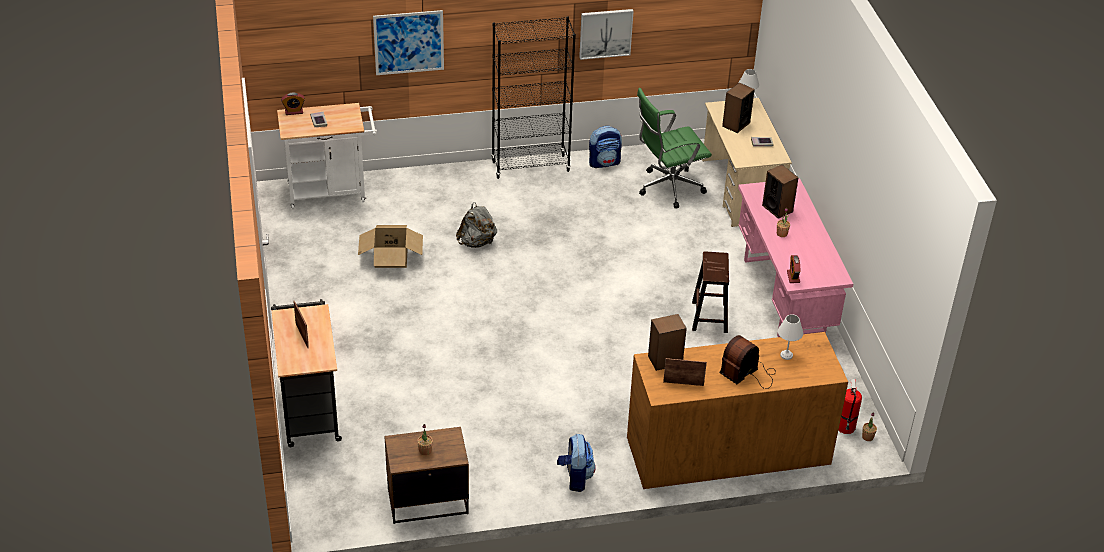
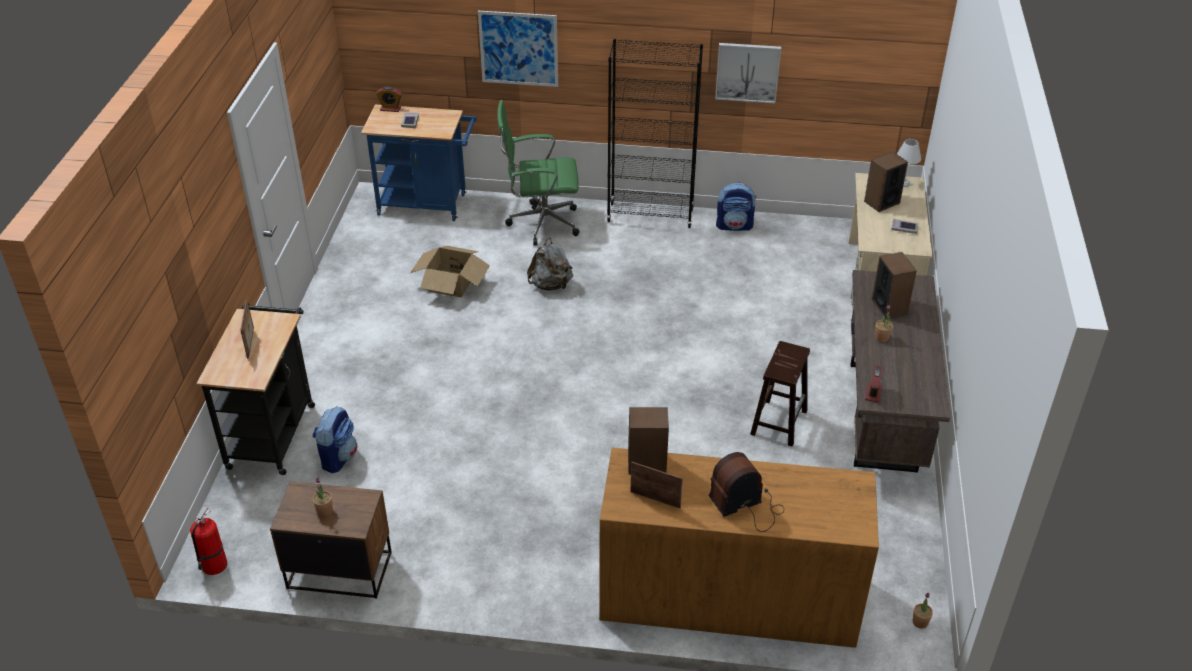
camera: 20 degrees right, 0 degrees up
white cart [277,103,377,209] -> blue cart [361,104,477,221]
backpack [557,434,596,492] -> backpack moved to [313,406,357,473]
green office chair [637,88,712,209] -> green office chair moved to [498,100,580,246]
pink desk [738,178,853,337] -> brown desk [851,270,950,473]
white table lamp [778,314,803,360] -> none
fire extinguisher [838,379,862,434] -> fire extinguisher moved to [190,506,227,575]

